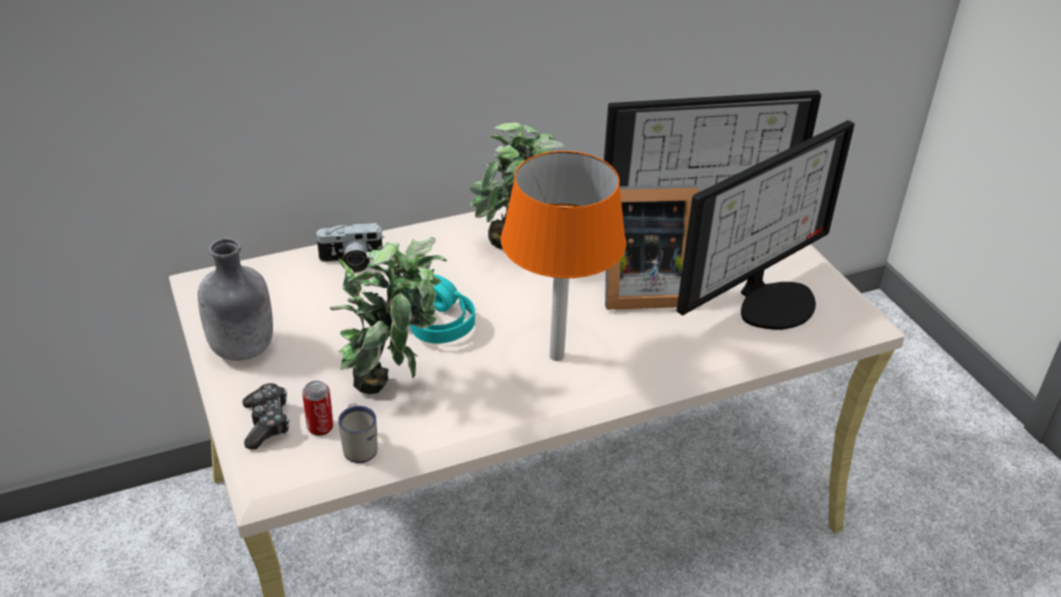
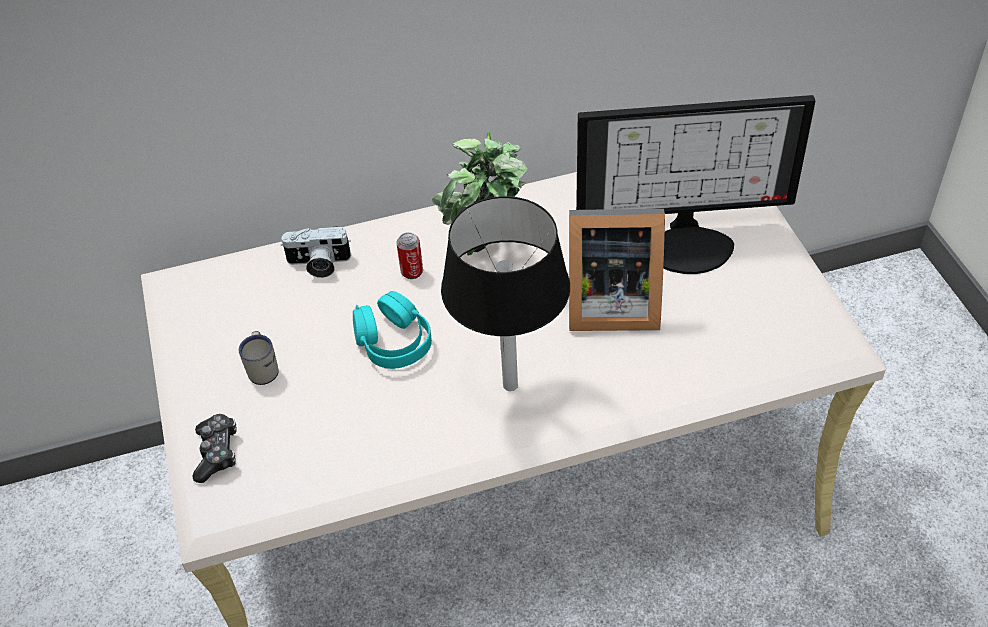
camera: 10 degrees right, 10 degrees up
grey bottle [198,238,273,361] -> none
can [302,380,334,436] -> can moved to [397,232,423,279]
potted plant [330,237,447,394] -> none
white mug [338,403,378,463] -> white mug moved to [239,331,279,385]
orange table lamp [501,151,626,361] -> black table lamp [441,196,570,391]
monitor [676,120,855,330] -> none

